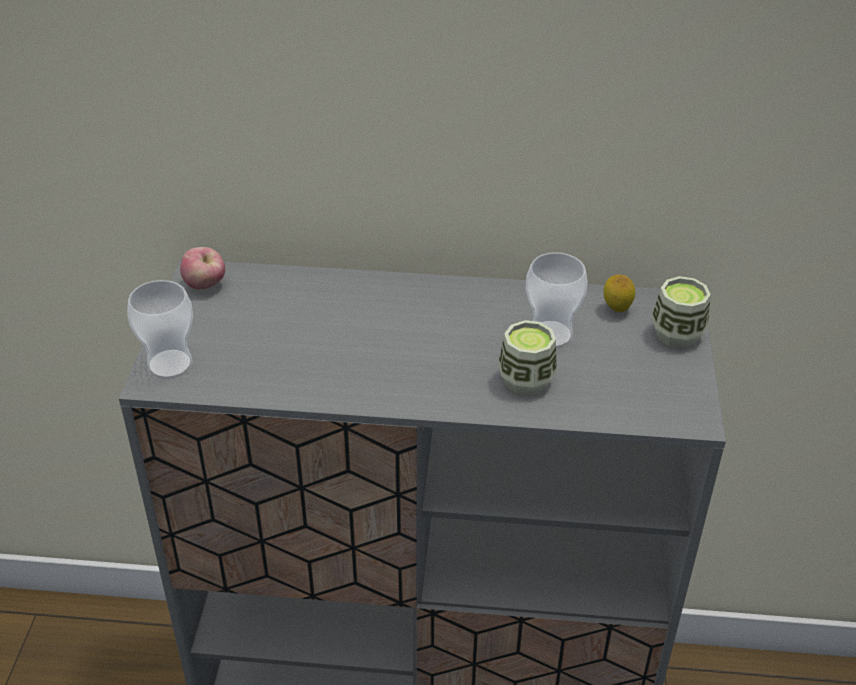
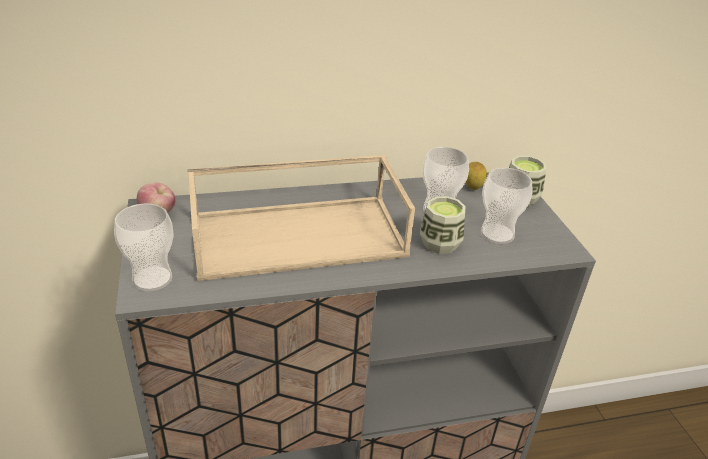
camera: 20 degrees left, 5 degrees down
none -> beige tray [187,155,415,281]
none -> cup [481,168,532,244]

